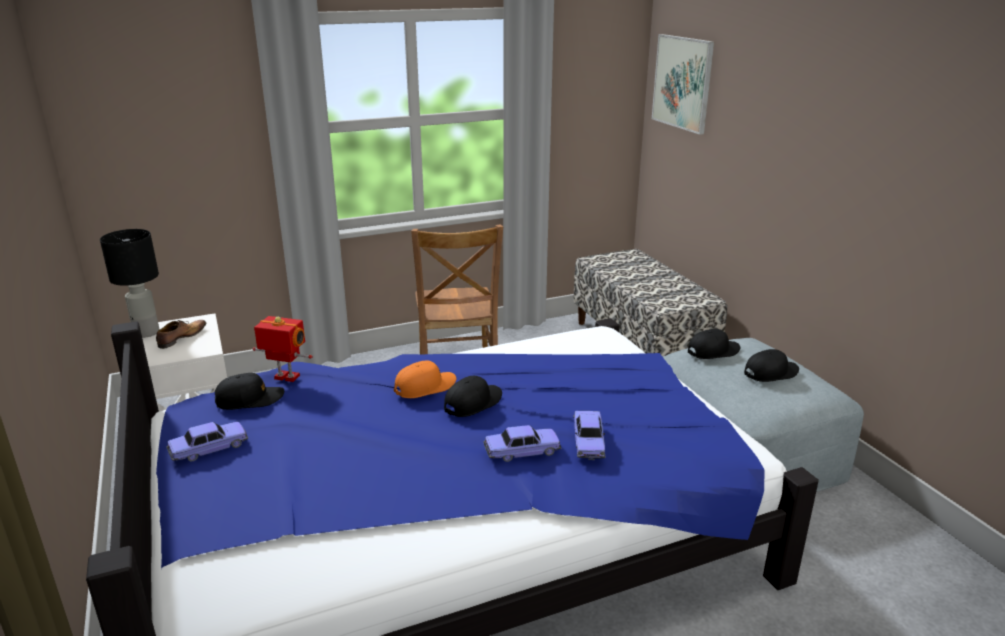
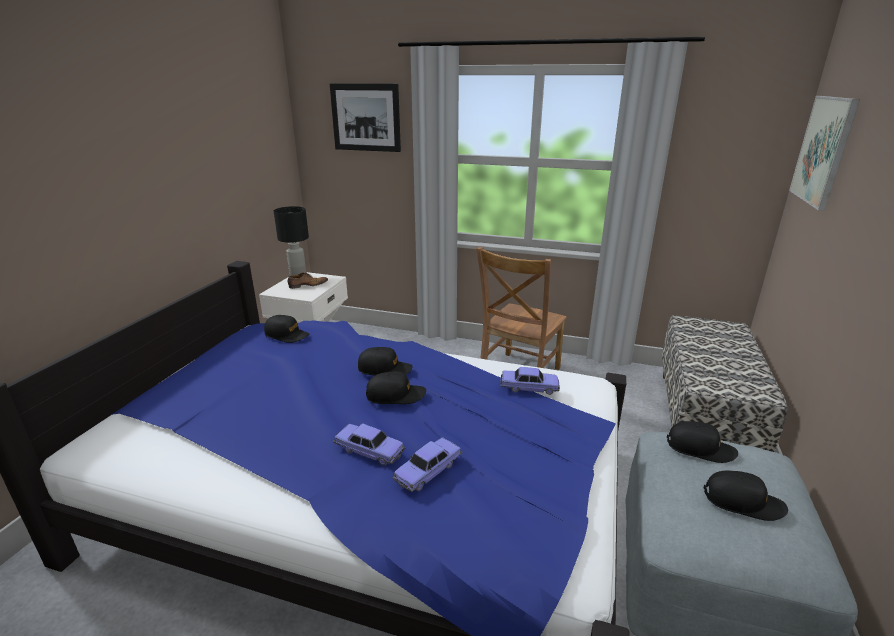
camera: 40 degrees right, 0 degrees up
toy car [167,422,248,461] -> toy car moved to [500,367,560,395]
toy robot [253,316,312,382] -> none
orange cap [394,360,456,398] -> black cap [358,347,413,375]
none -> picture [330,83,401,152]

